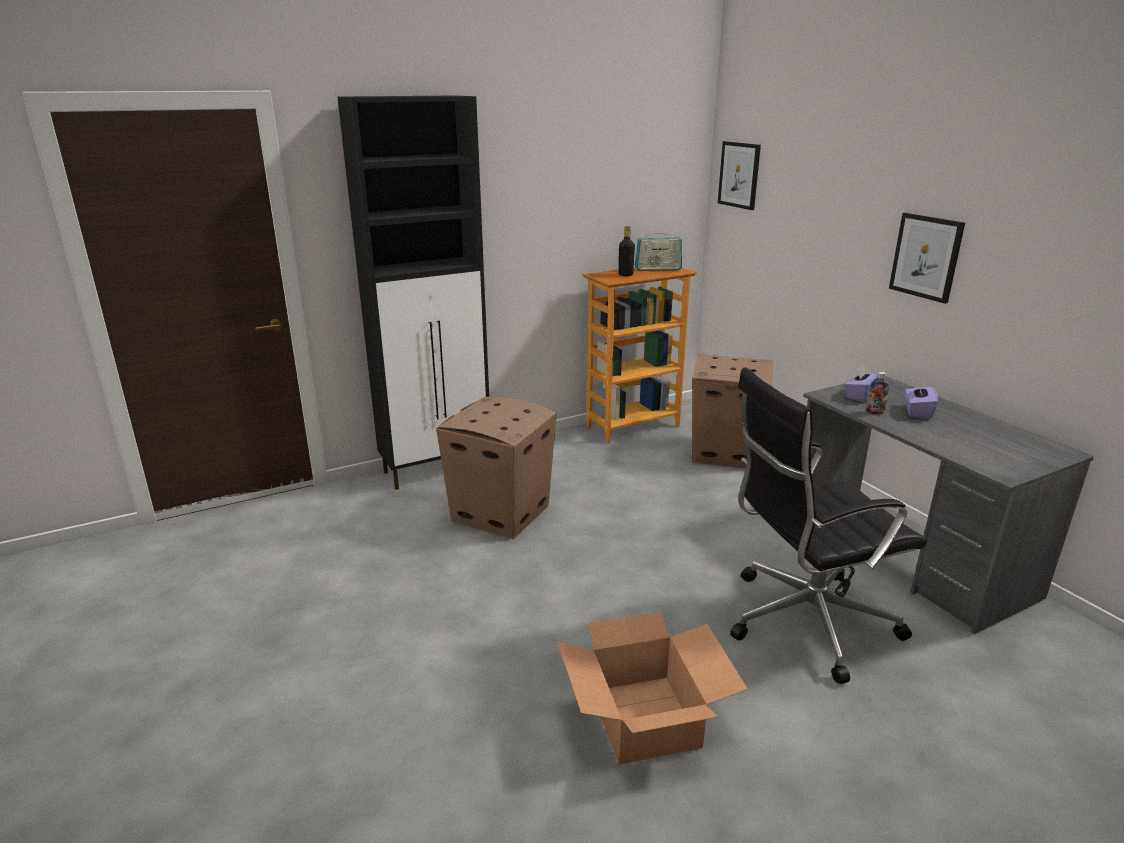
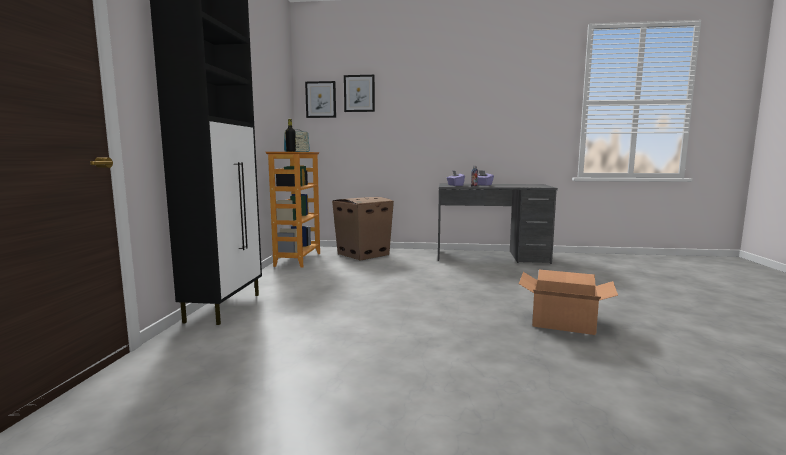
camera: 55 degrees left, 15 degrees down
cardboard box [436,397,557,539] -> none
black office chair [730,367,927,684] -> none
picture [889,213,965,304] -> picture moved to [344,75,375,112]

